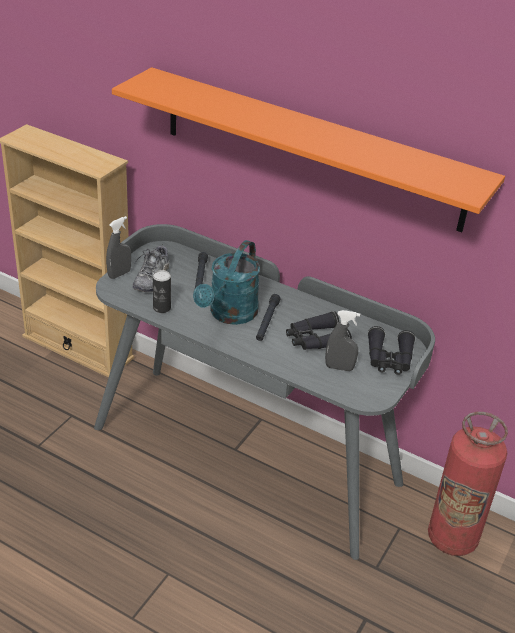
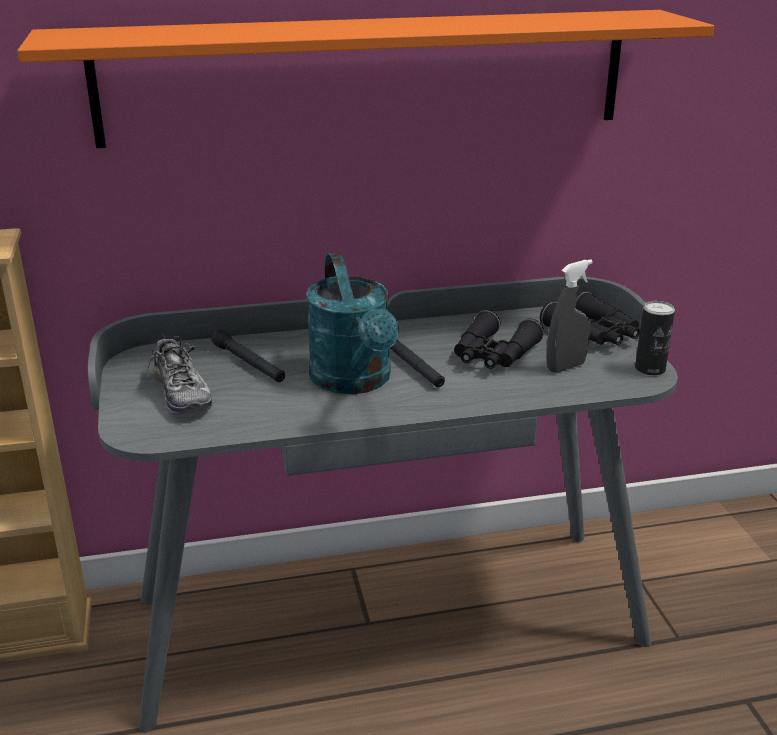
camera: 40 degrees left, 10 degrees down
grey spray bottle [106,216,131,279] -> none
can [153,270,171,313] -> can moved to [635,301,675,376]
fire extinguisher [428,412,508,556] -> none

